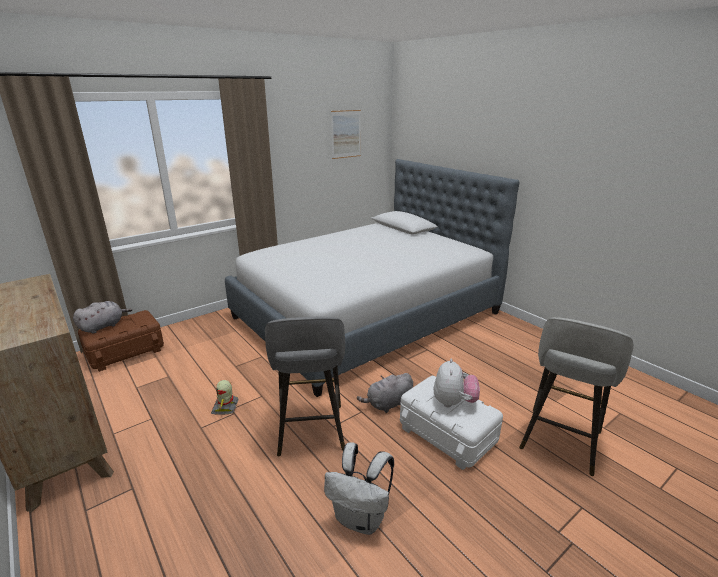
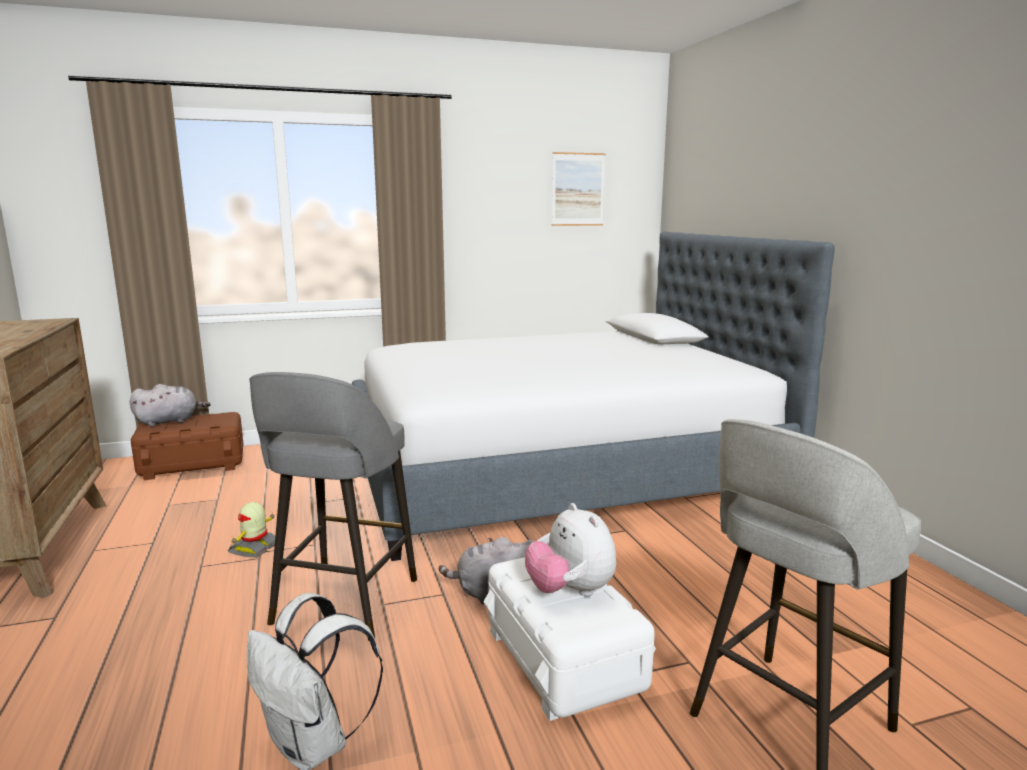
camera: 20 degrees right, 10 degrees down
plush toy [434,358,480,407] -> plush toy turned 120 degrees clockwise [525,503,616,596]

